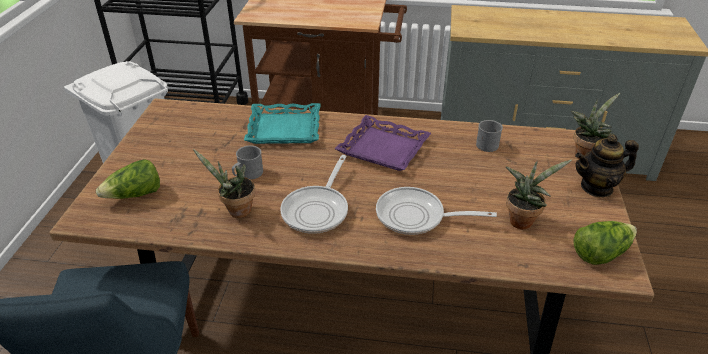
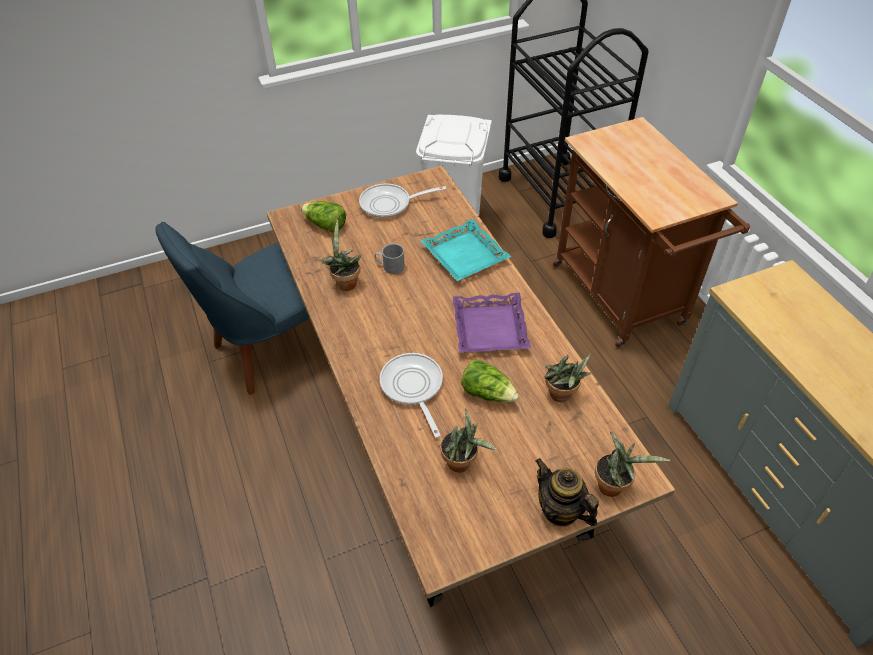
camera: 60 degrees right, 10 degrees up
frying pan [280,155,348,234] -> frying pan moved to [359,183,446,218]
grey mug [476,120,503,152] -> potted plant [544,353,591,402]
lettuce [573,221,637,265] -> lettuce moved to [461,360,519,402]

